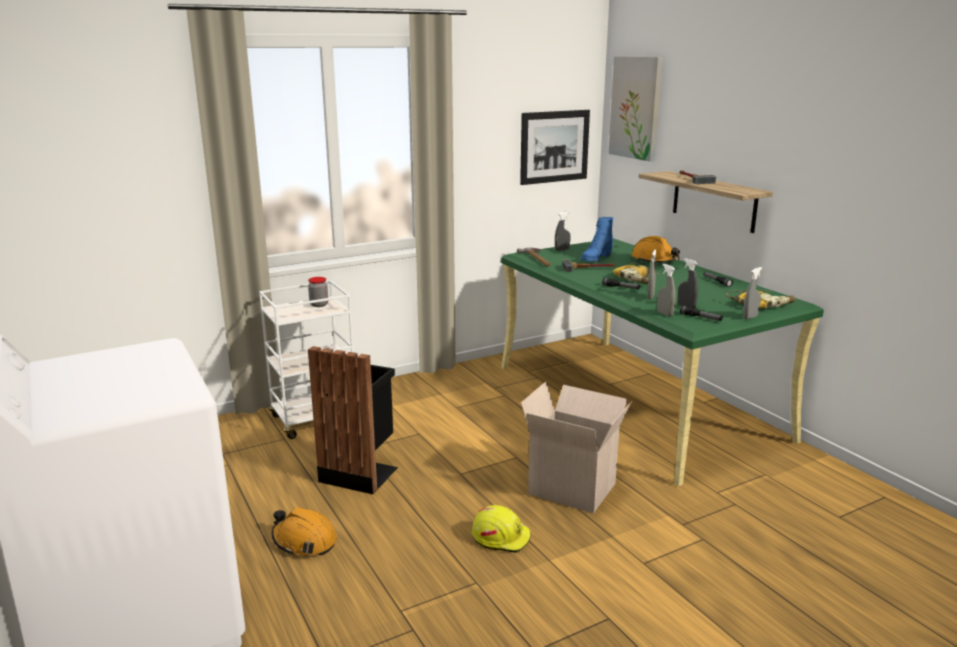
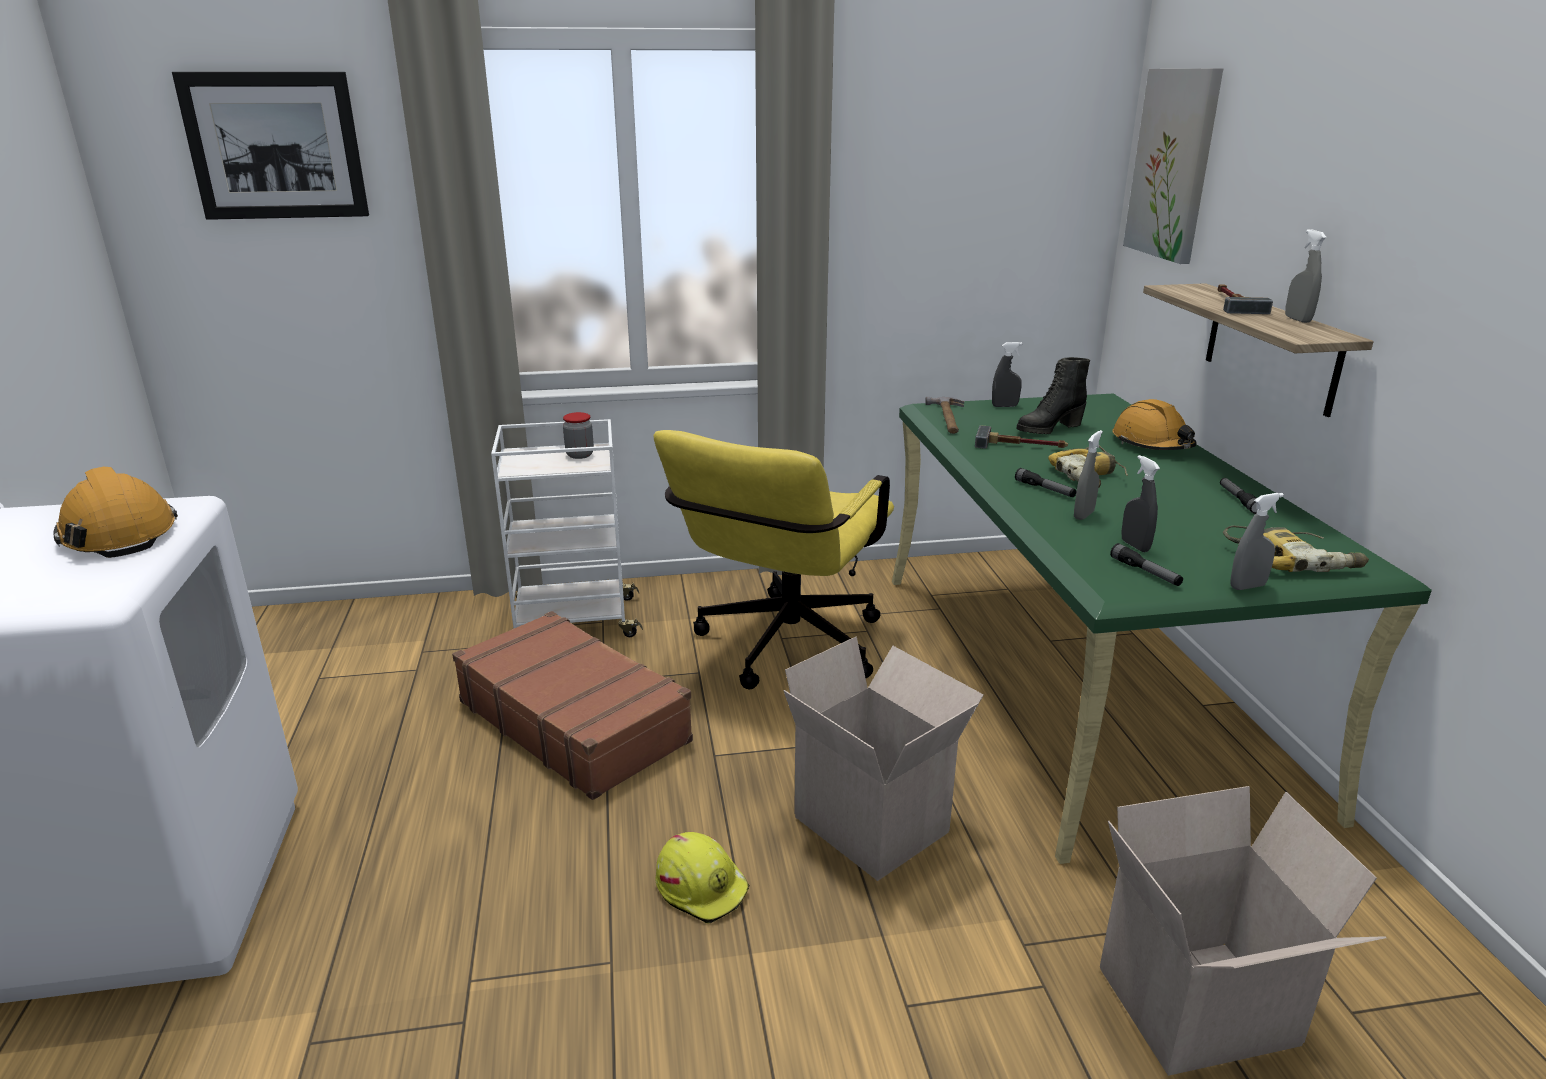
camera: 20 degrees right, 5 degrees up
orange hard hat [272,507,337,556] -> orange hard hat moved to [53,467,178,558]
black trash can [308,346,398,494] -> brown suitcase [452,611,693,800]
picture [520,110,590,185] -> picture moved to [172,72,369,220]
blue boot [581,217,613,262] -> black boot [1016,357,1090,434]
grey spray bottle [657,264,676,317] -> grey spray bottle moved to [1285,229,1327,323]
none -> yellow office chair [653,430,894,689]
none -> cardboard box [1100,786,1386,1076]

